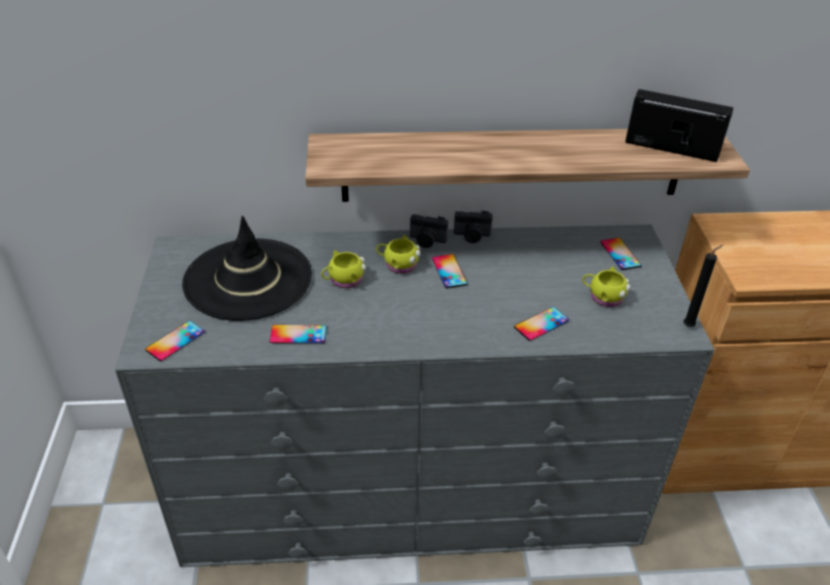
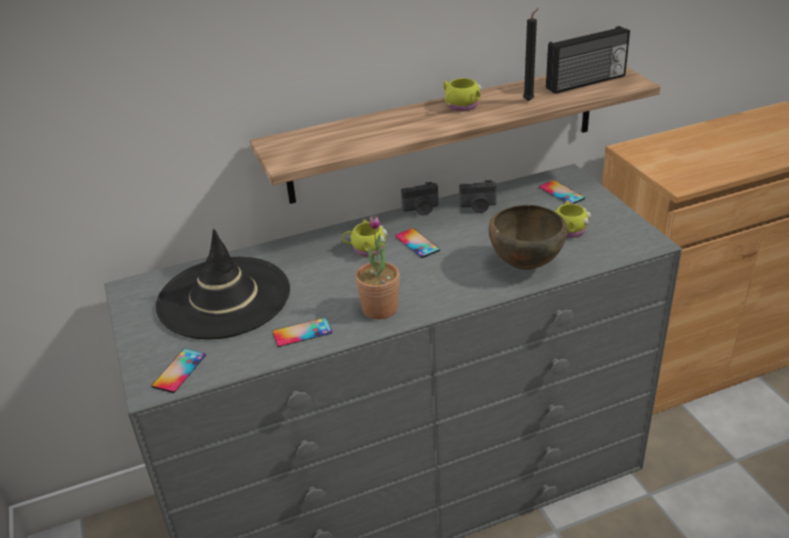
camera: 15 degrees left, 5 degrees down
yellow mug [321,250,366,288] -> yellow mug moved to [444,78,482,111]
camera [410,214,448,248] -> camera moved to [459,180,497,213]
phone [514,307,569,341] -> brown bowl [489,205,567,270]
radio [625,89,733,162] -> radio turned 150 degrees clockwise [546,26,630,94]
black candle [683,245,723,327] -> black candle moved to [523,8,539,101]
none -> potted plant [355,216,400,319]

